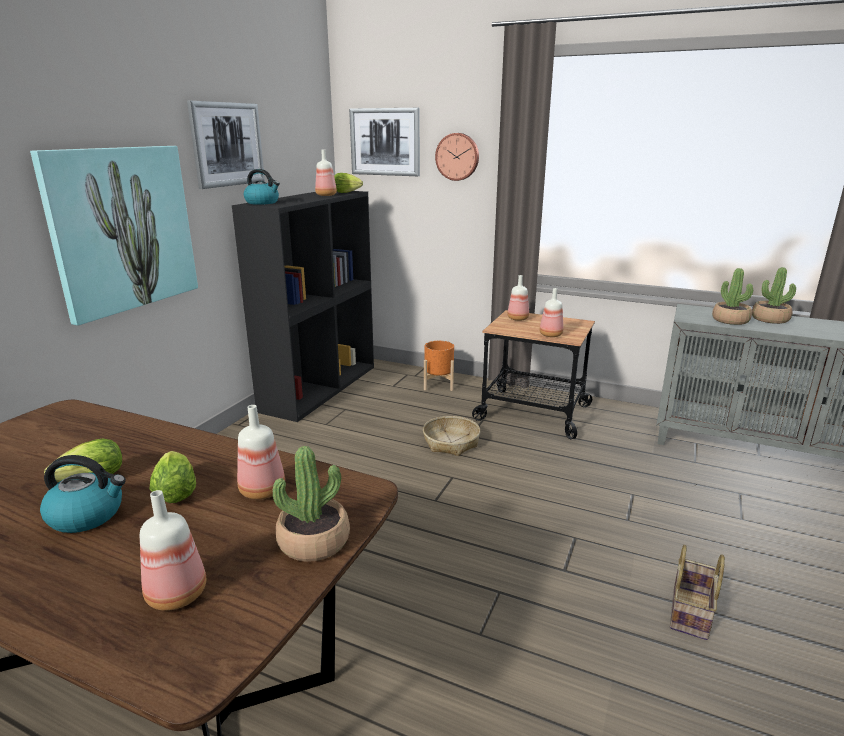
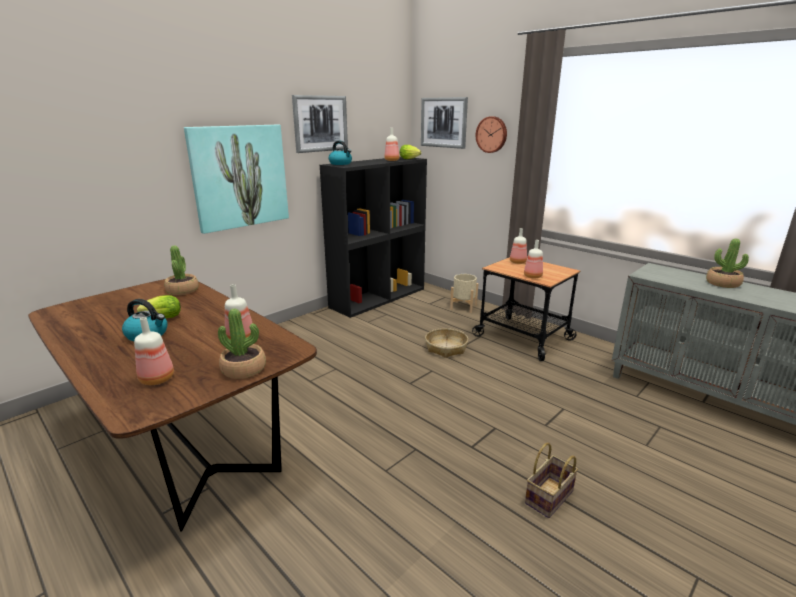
camera: 20 degrees right, 0 degrees up
lettuce [150,451,196,503] -> none
orange planter [424,341,454,391] -> beige planter [450,274,478,313]
potted plant [712,268,753,325] -> potted plant moved to [164,246,199,295]

